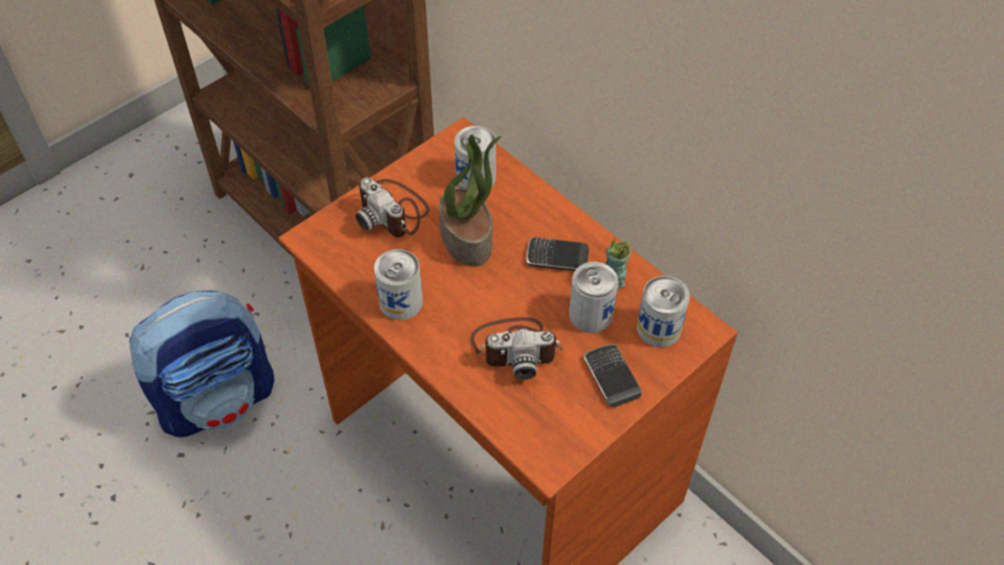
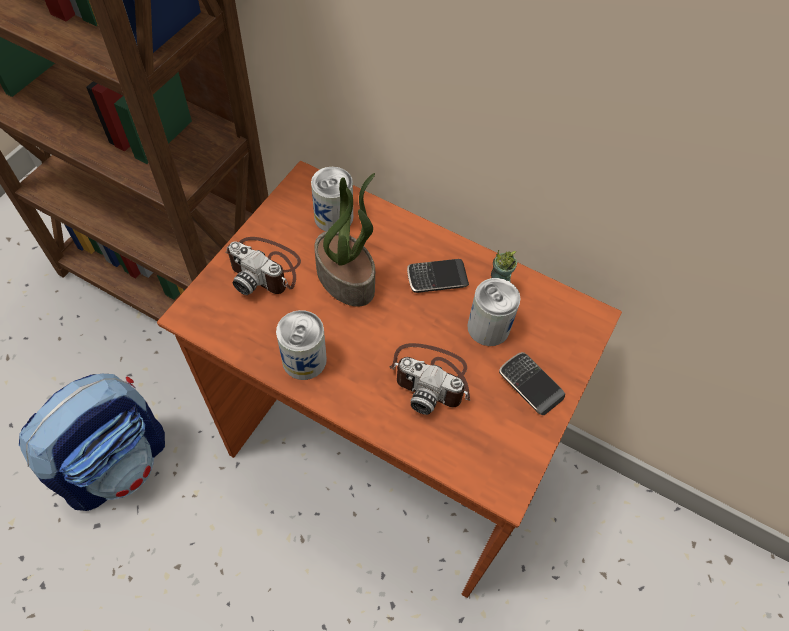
camera: 20 degrees left, 5 degrees up
camera [471,317,563,380] -> camera turned 45 degrees clockwise [390,343,470,415]
can [637,276,690,347] -> none

